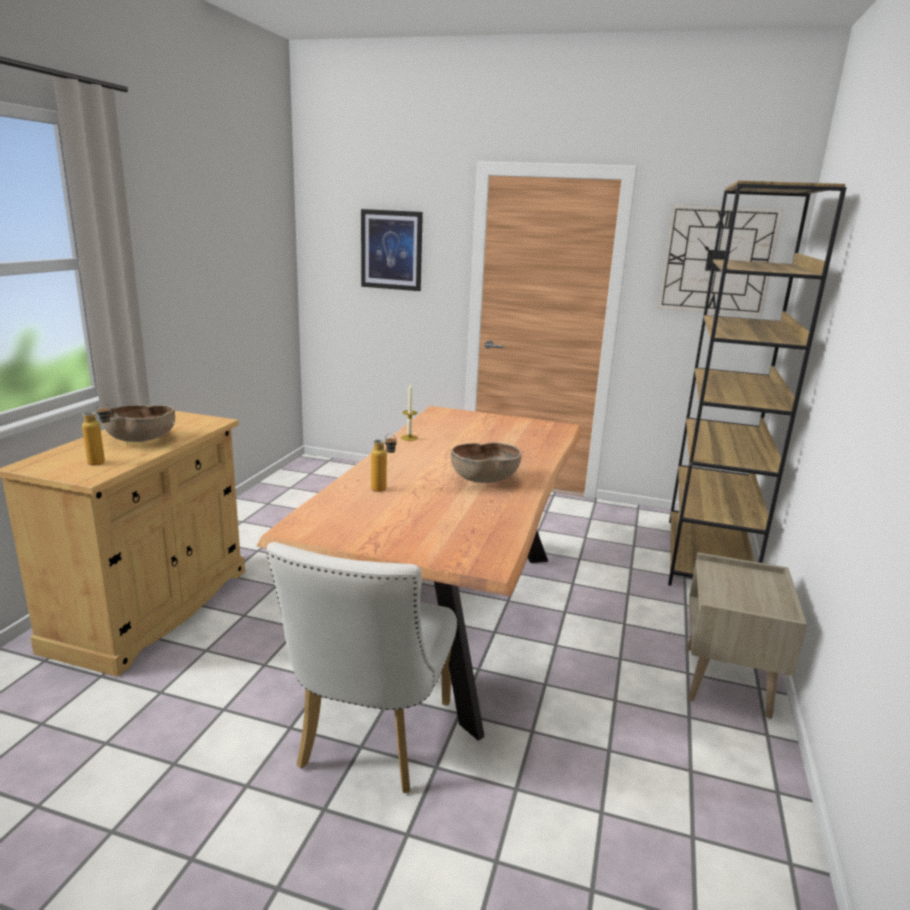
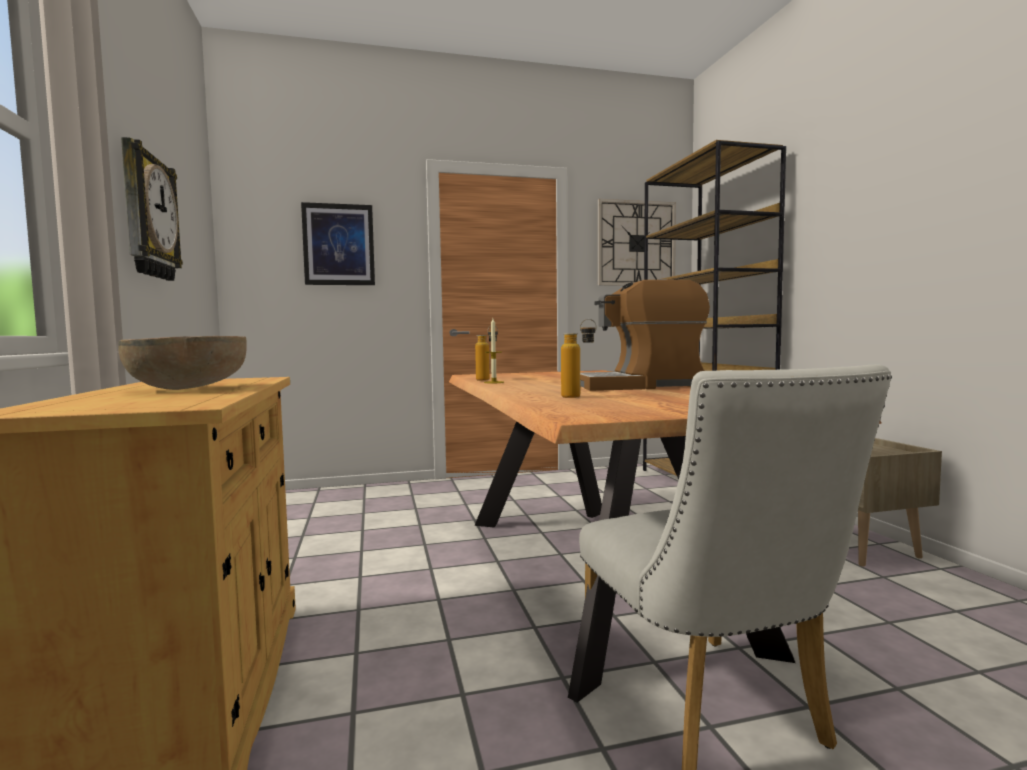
camera: 30 degrees left, 15 degrees down
bottle [82,403,111,465] -> bottle moved to [475,326,498,381]
brown bowl [451,442,522,483] -> coffee machine [580,279,710,391]
none -> wall clock [121,137,183,281]

